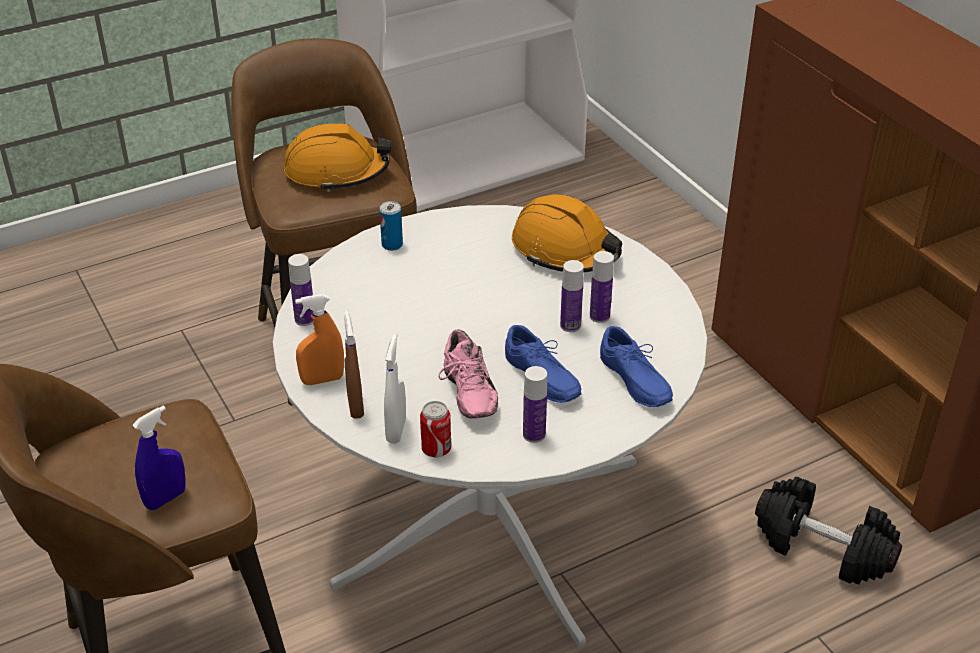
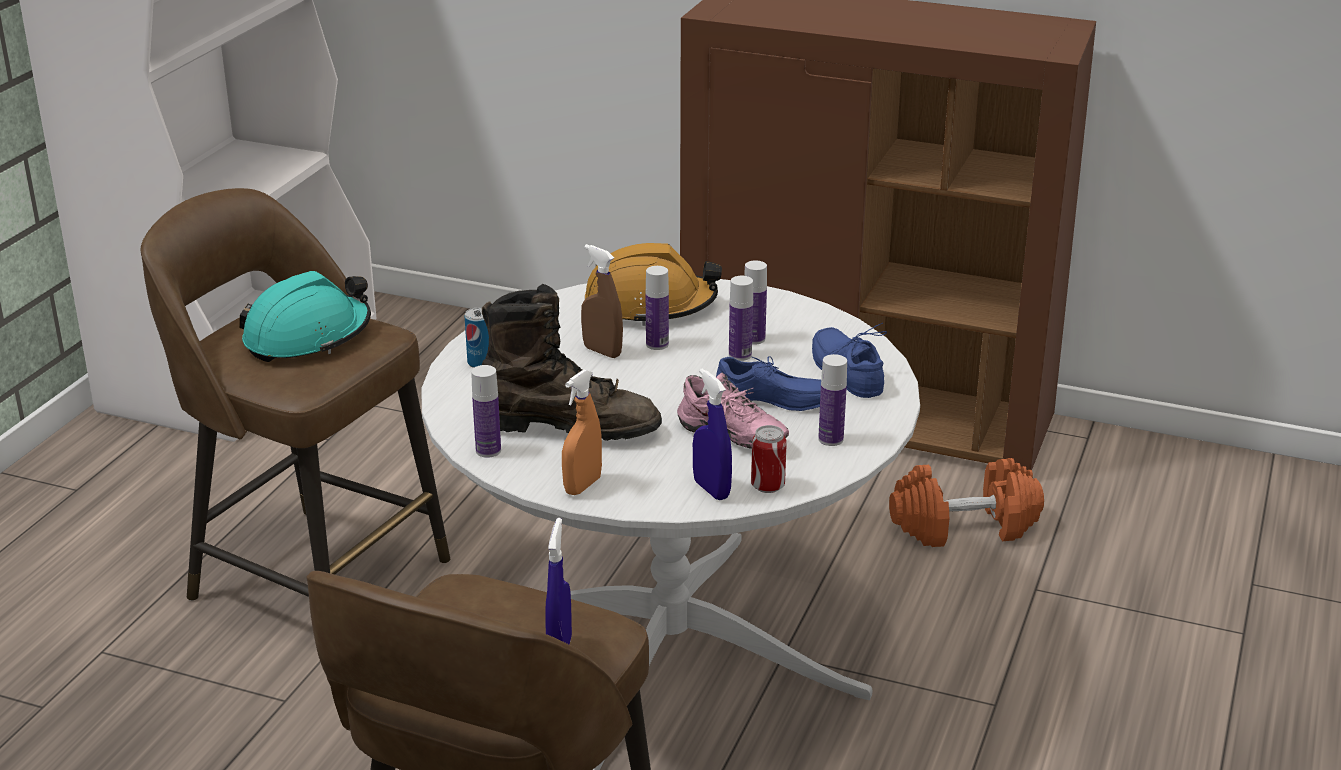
camera: 40 degrees left, 10 degrees down
orange hard hat [284,124,392,192] -> turquoise hard hat [239,271,371,362]
brown spray bottle [344,311,364,418] -> brown spray bottle moved to [581,244,623,358]
white spray bottle [384,334,406,444] -> blue spray bottle [693,369,732,500]
blue shoe [600,326,673,407] -> blue shoe turned 135 degrees counterclockwise [812,323,887,398]
black dumbbell [755,477,902,585] -> orange dumbbell [889,458,1044,547]
none -> brown boot [482,284,662,441]
none -> bottle [646,266,669,350]

